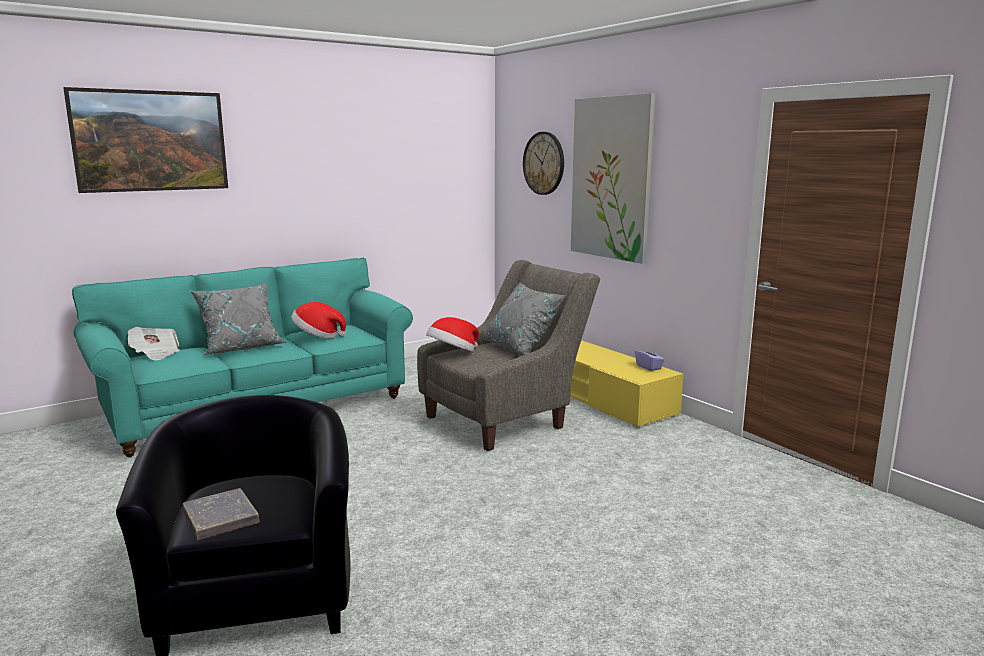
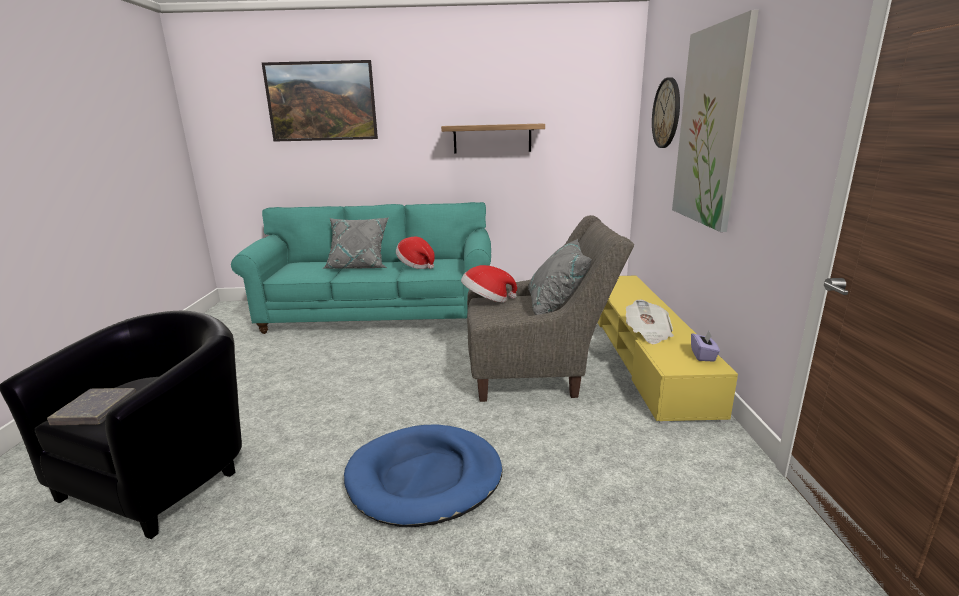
camera: 35 degrees right, 5 degrees up
newspaper [128,327,180,360] -> newspaper moved to [626,300,674,344]
none -> blue dog bed [344,424,503,527]
none -> shelf [441,124,545,154]

